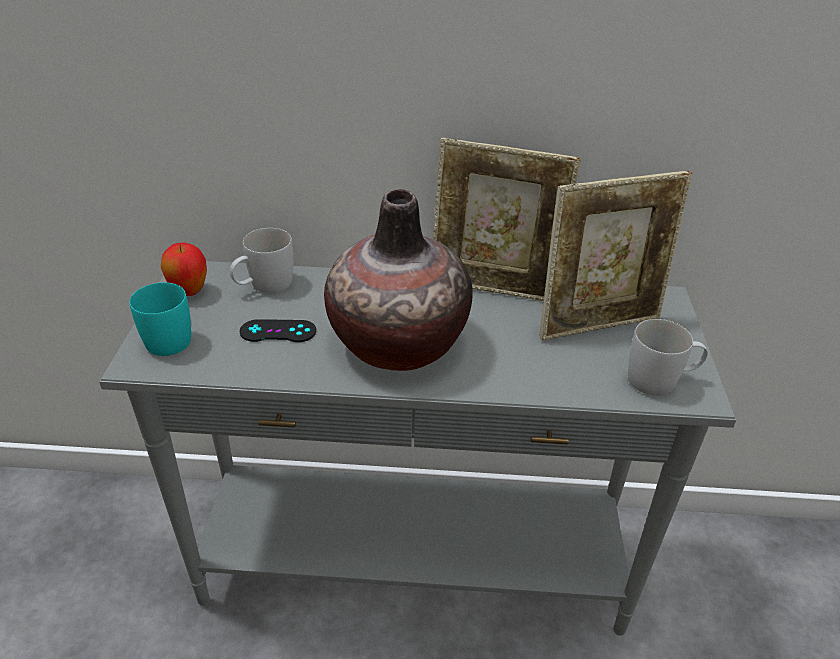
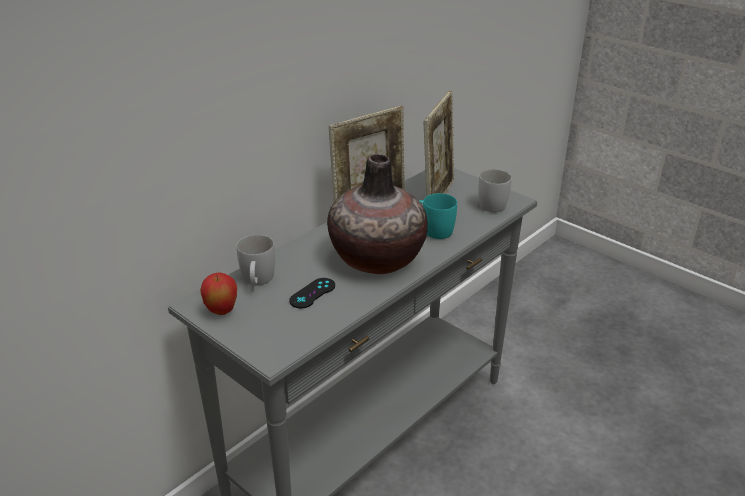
camera: 50 degrees left, 5 degrees down
turquoise mug [129,282,191,356] -> turquoise mug moved to [419,193,457,239]

